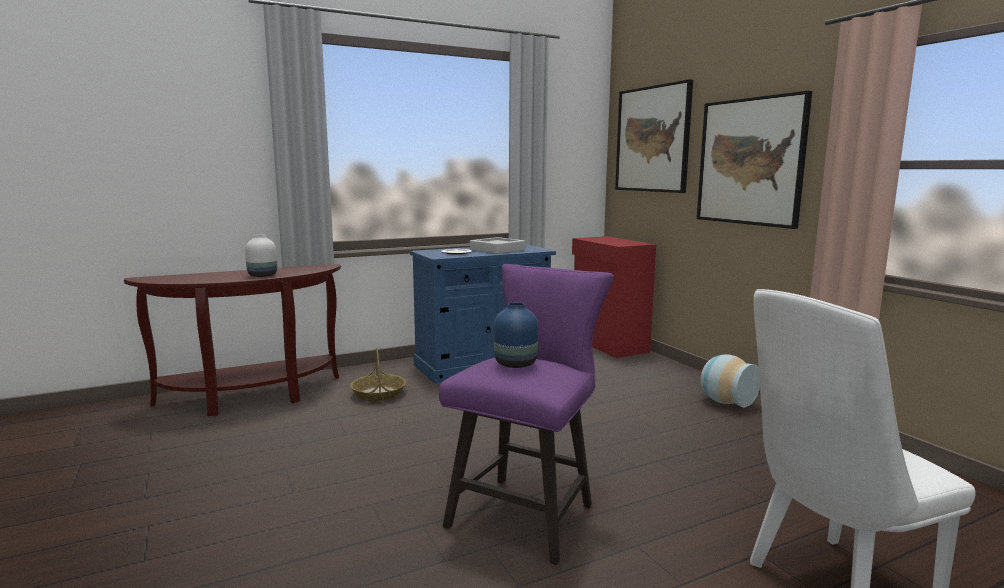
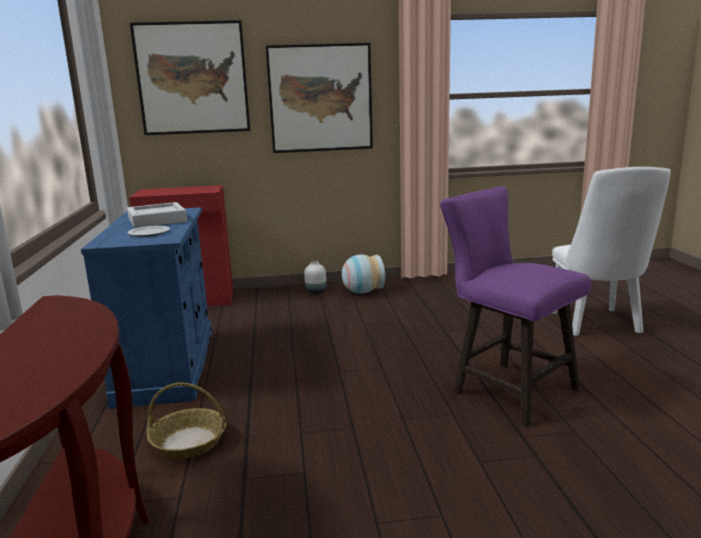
camera: 70 degrees left, 5 degrees up
white vase [245,235,277,277] -> white vase moved to [304,261,327,294]
blue vase [494,302,538,368] -> none

